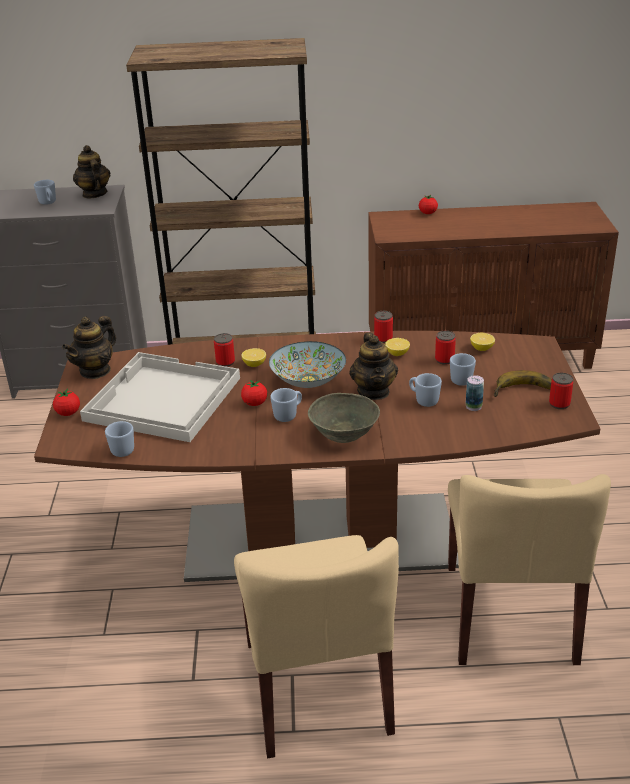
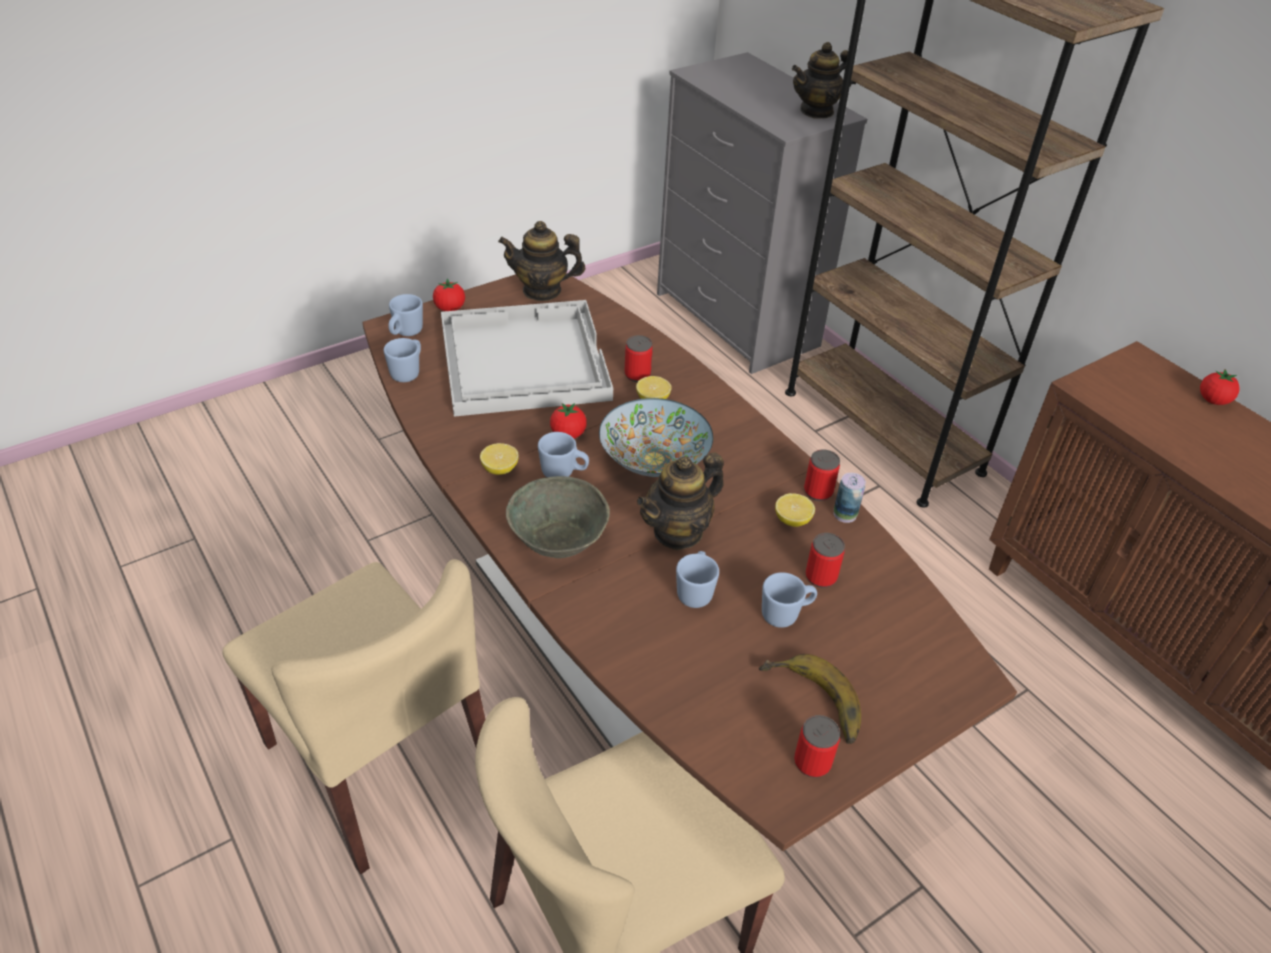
camera: 55 degrees right, 10 degrees up
blue mug [34,180,56,205] -> blue mug moved to [388,294,423,336]
teapot [73,145,110,198] -> teapot turned 150 degrees counterclockwise [792,42,851,119]
beige chair [234,535,399,758] -> beige chair turned 90 degrees counterclockwise [222,559,485,874]
can [465,375,484,411] -> can moved to [834,473,866,523]
lemon [470,333,495,351] -> lemon moved to [480,443,519,475]

